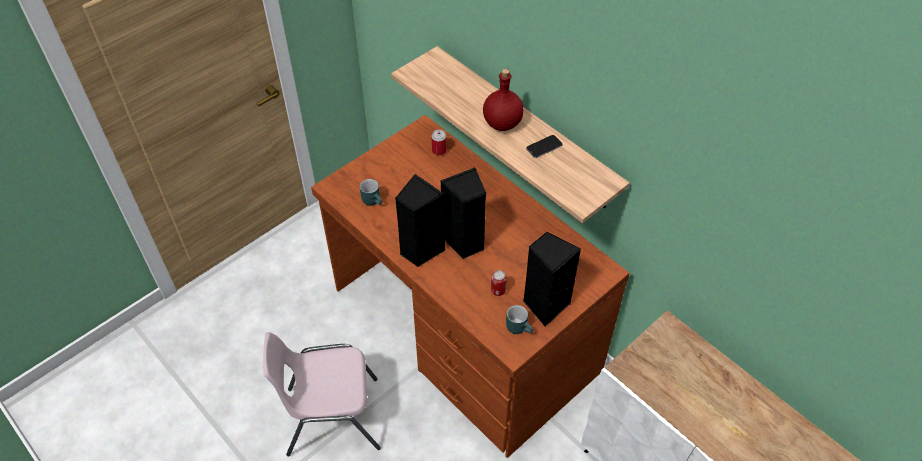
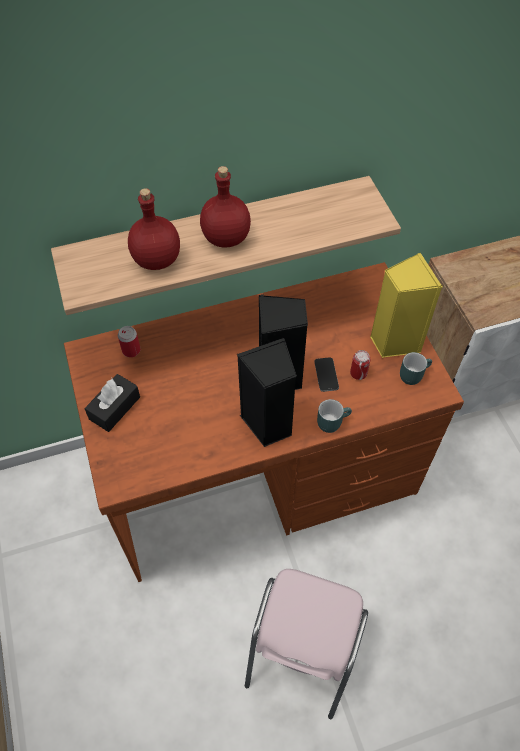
camera: 65 degrees left, 5 degrees up
turquoise mug [360,179,382,206] -> turquoise mug moved to [317,399,352,433]
black speaker [523,231,581,327] -> yellow speaker [370,253,443,358]
phone [526,135,563,158] -> phone moved to [314,358,339,392]
none -> black tissue box [85,374,140,432]
none -> red bottle [128,188,180,270]

